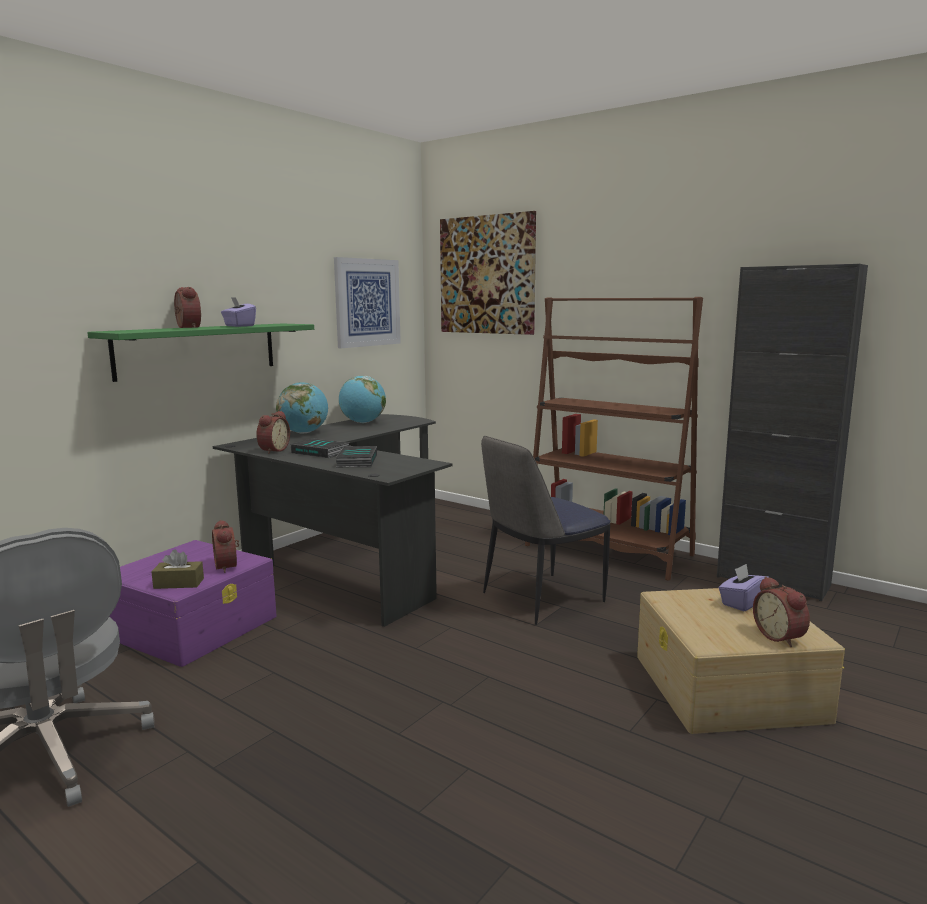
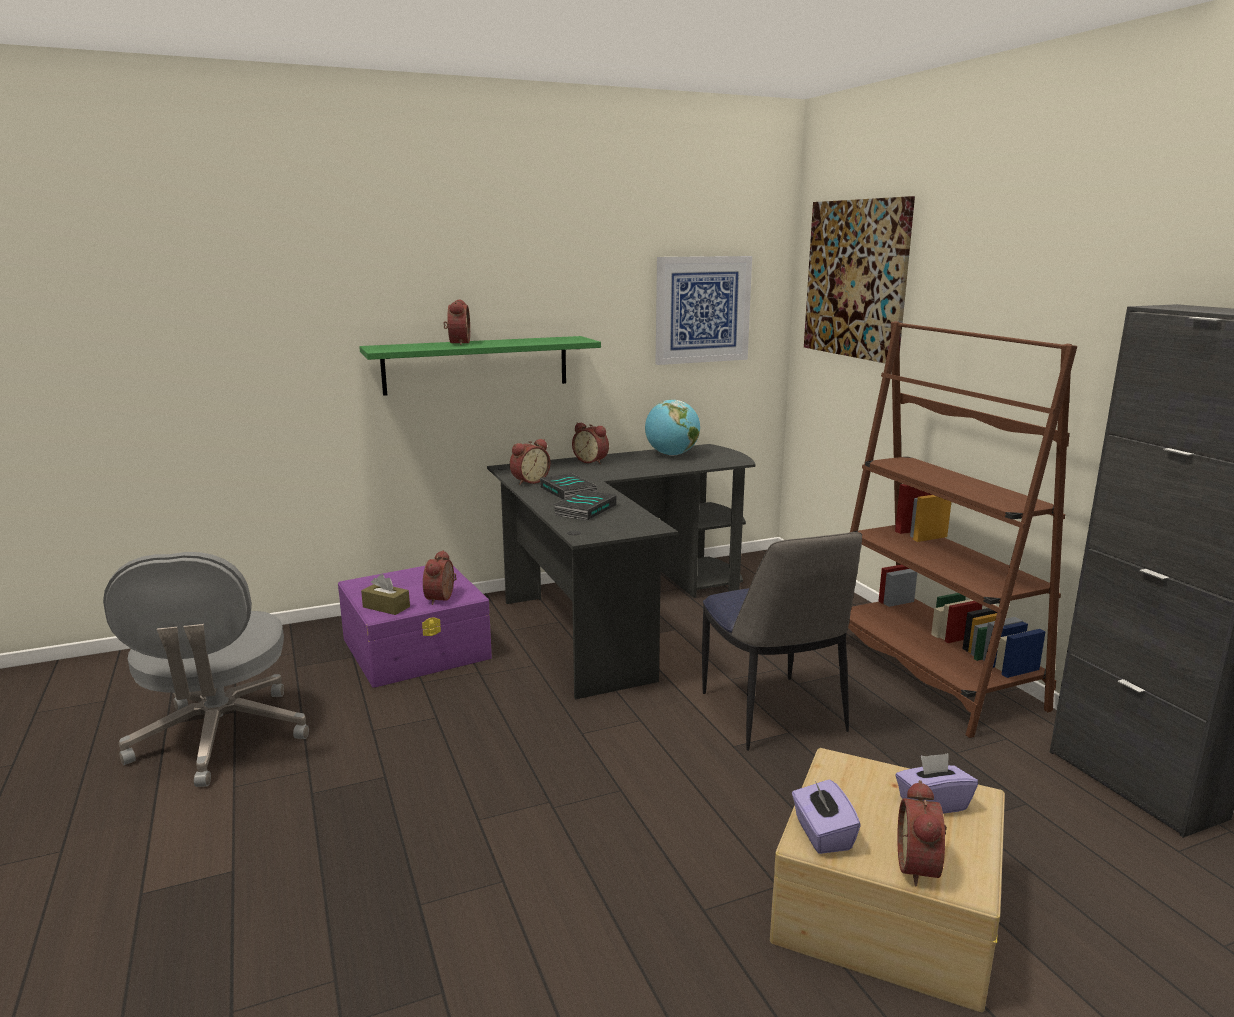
camera: 30 degrees right, 5 degrees up
purple tissue box [221,297,256,327] -> purple tissue box moved to [792,778,861,854]
globe [276,382,328,433] -> alarm clock [572,422,609,464]
chair [481,436,610,625] -> chair turned 105 degrees counterclockwise [702,532,862,751]

